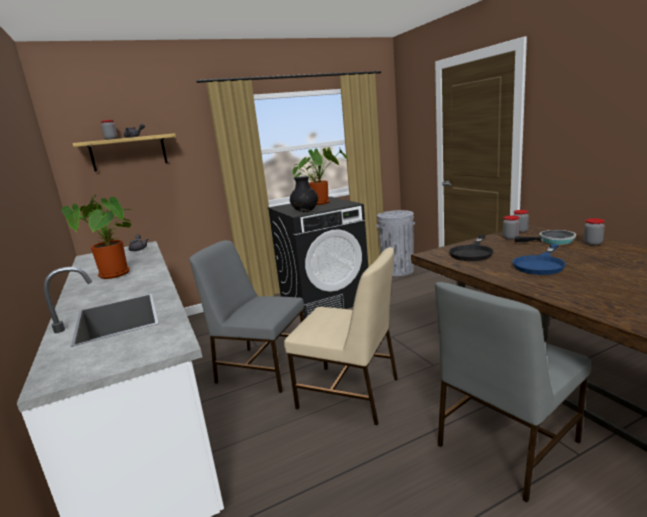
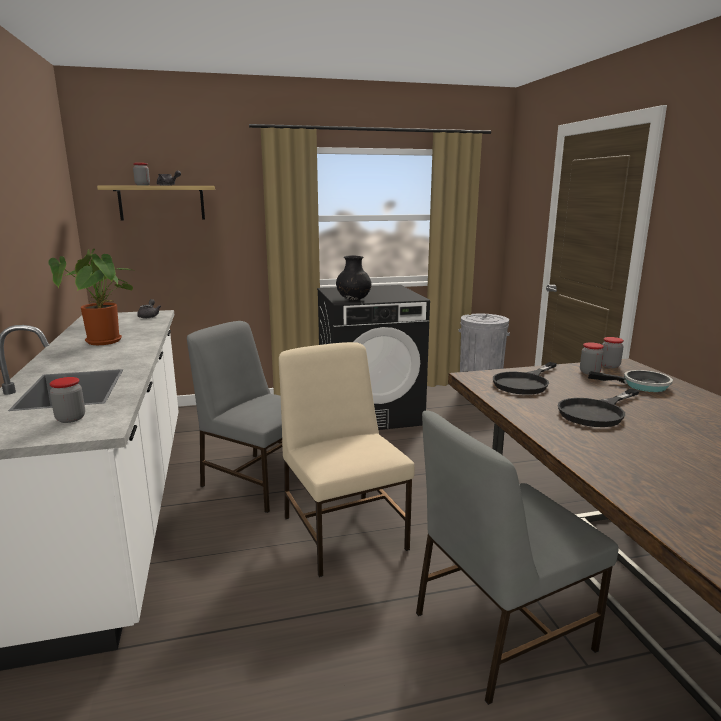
camera: 10 degrees right, 0 degrees up
beige chair [284,247,398,425] -> beige chair turned 150 degrees counterclockwise [279,342,415,577]
potted plant [293,147,348,205] -> none
blue frying pan [512,244,566,275] -> black frying pan [558,388,640,427]
jar [583,219,605,245] -> jar moved to [49,377,85,423]

